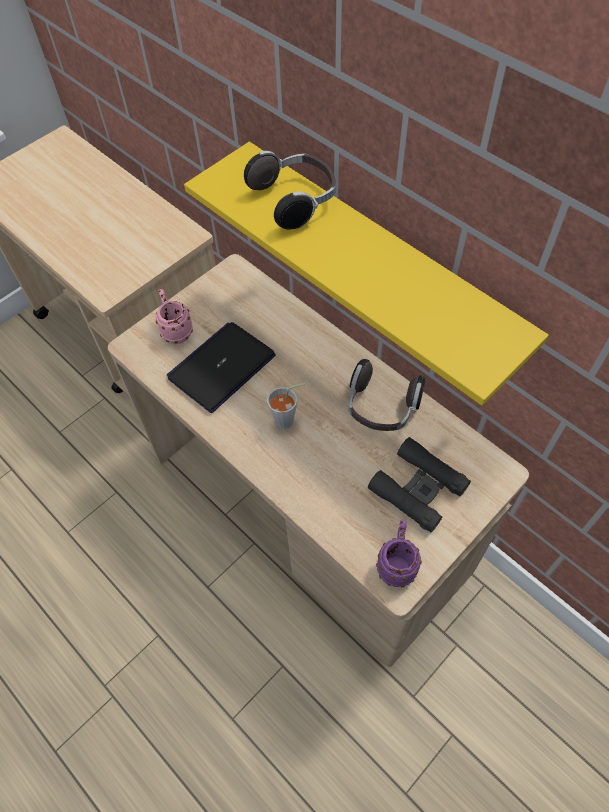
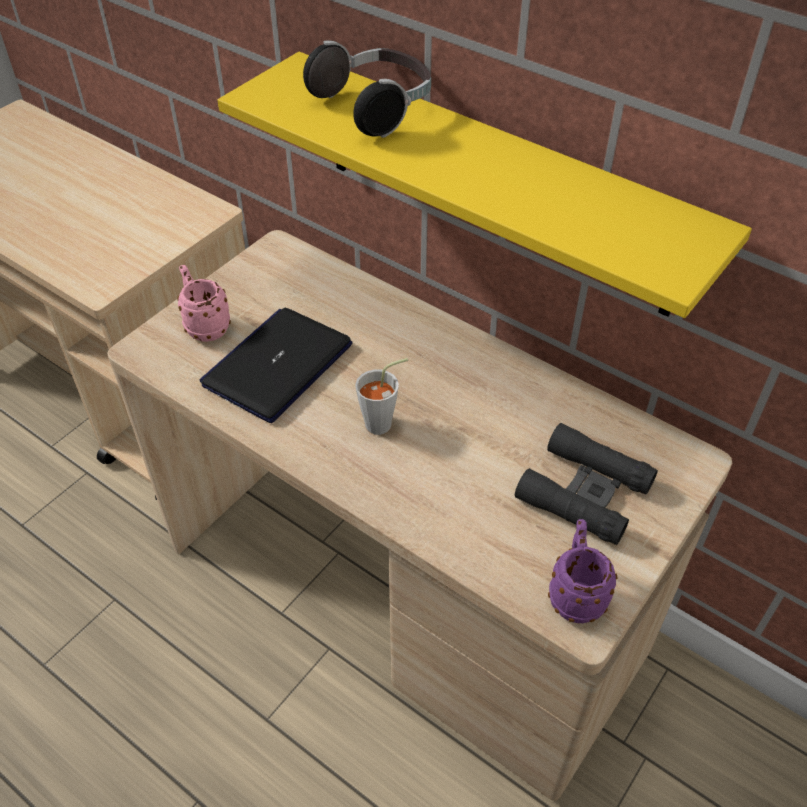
camera: 10 degrees left, 10 degrees down
headphones [349,359,426,431] -> none

